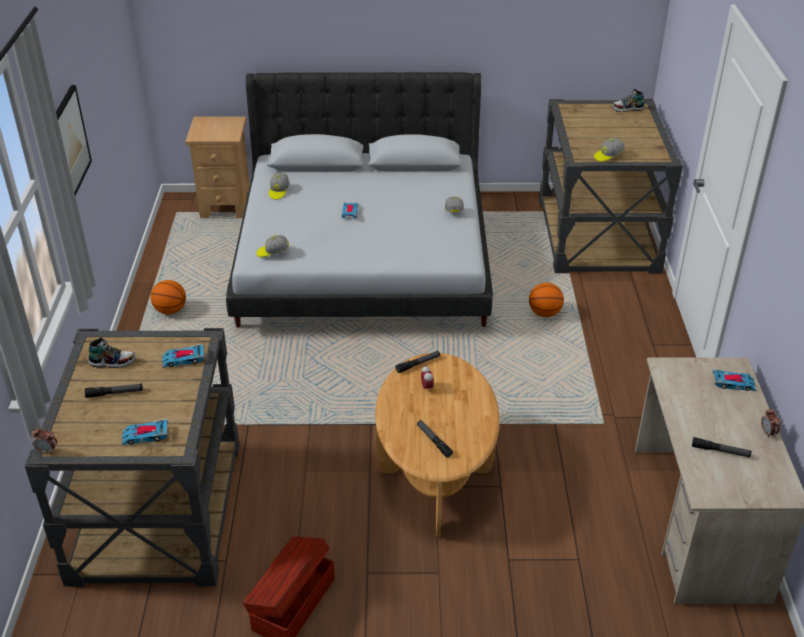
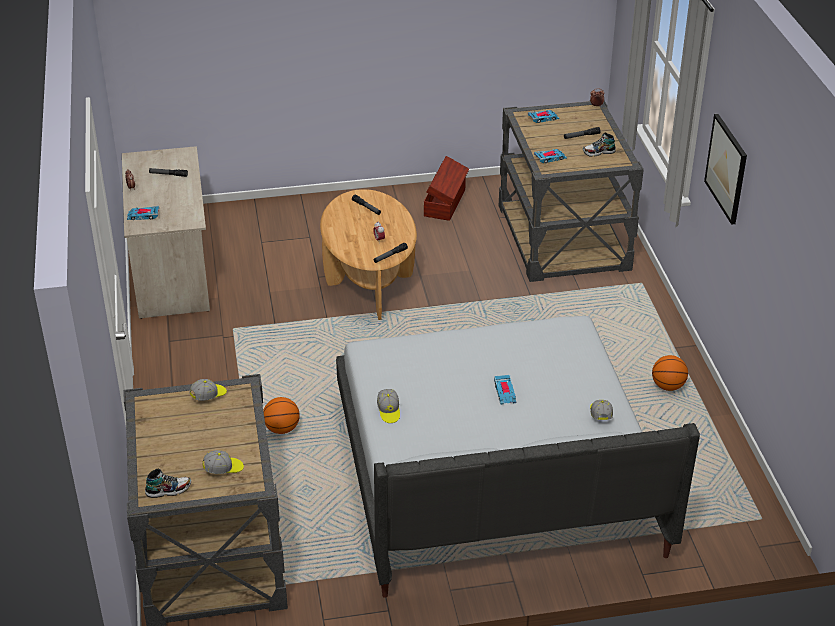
camera: 170 degrees right, 0 degrees up
beige nightstand [185,117,250,218] -> none
cap [256,235,289,257] -> cap moved to [203,450,244,474]

